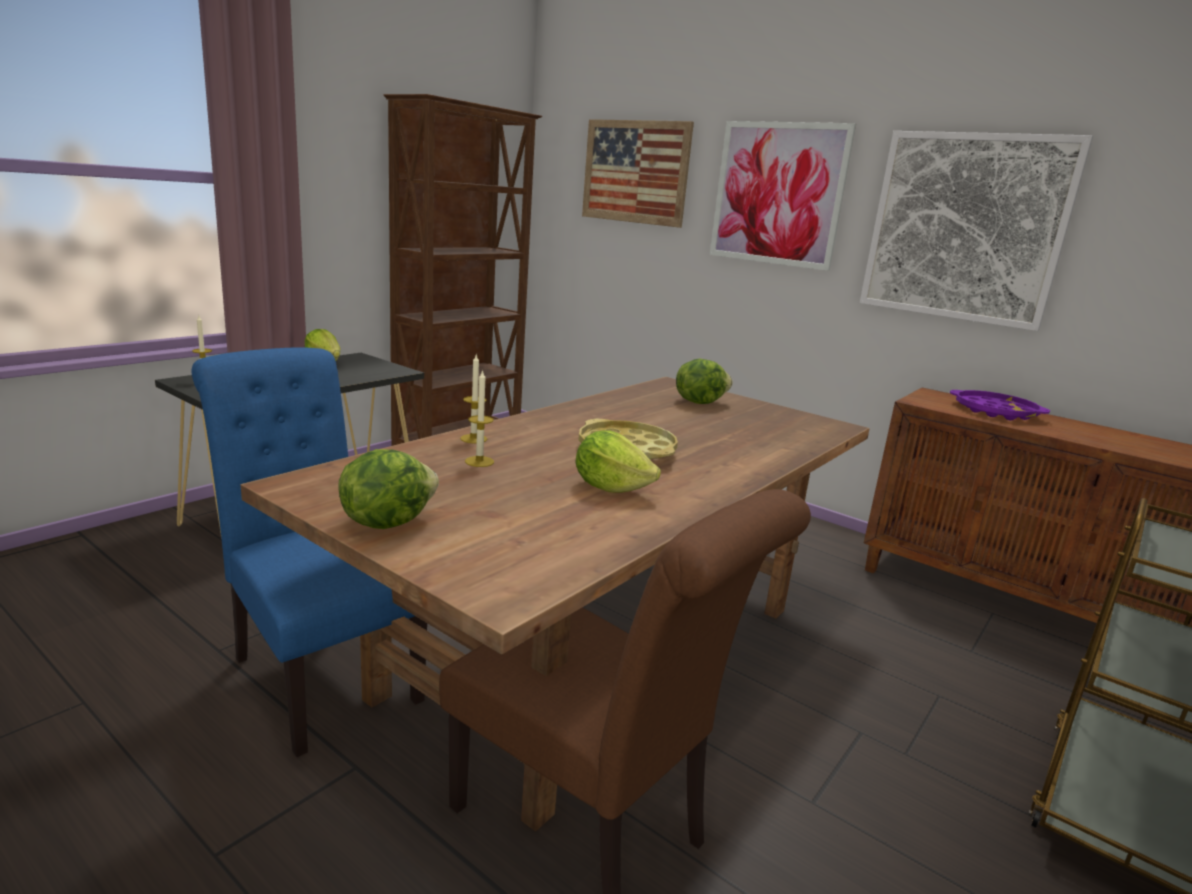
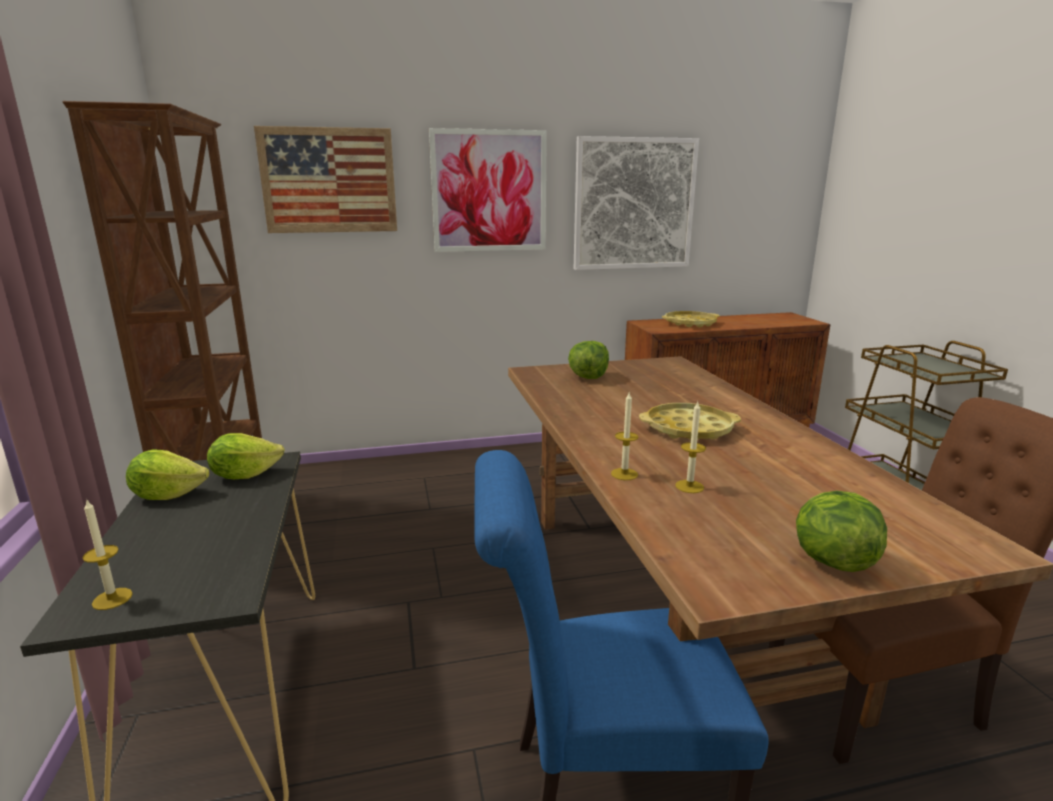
camera: 50 degrees left, 0 degrees up
lettuce [575,430,661,493] -> lettuce moved to [207,433,285,479]
purple tray [950,390,1050,420] -> yellow tray [662,311,720,327]

